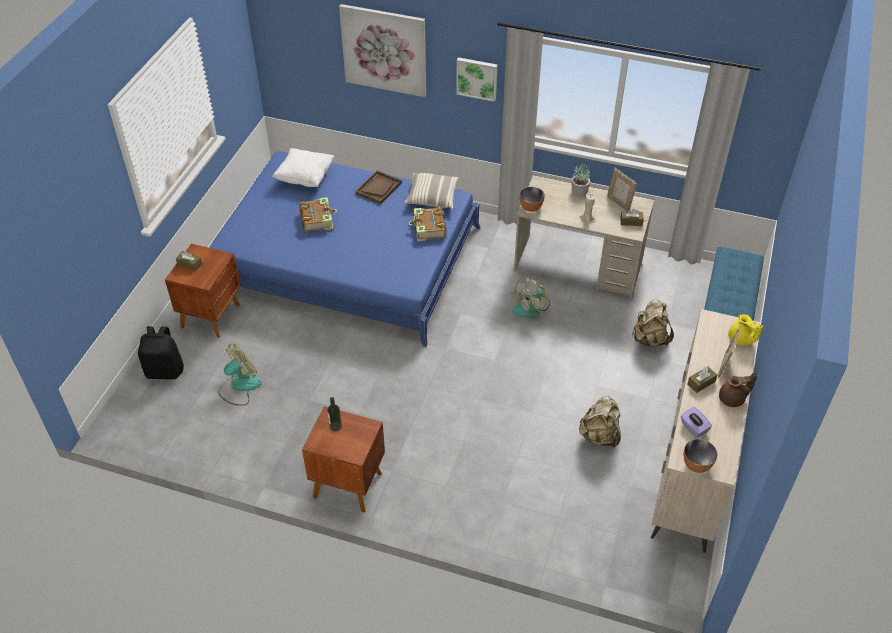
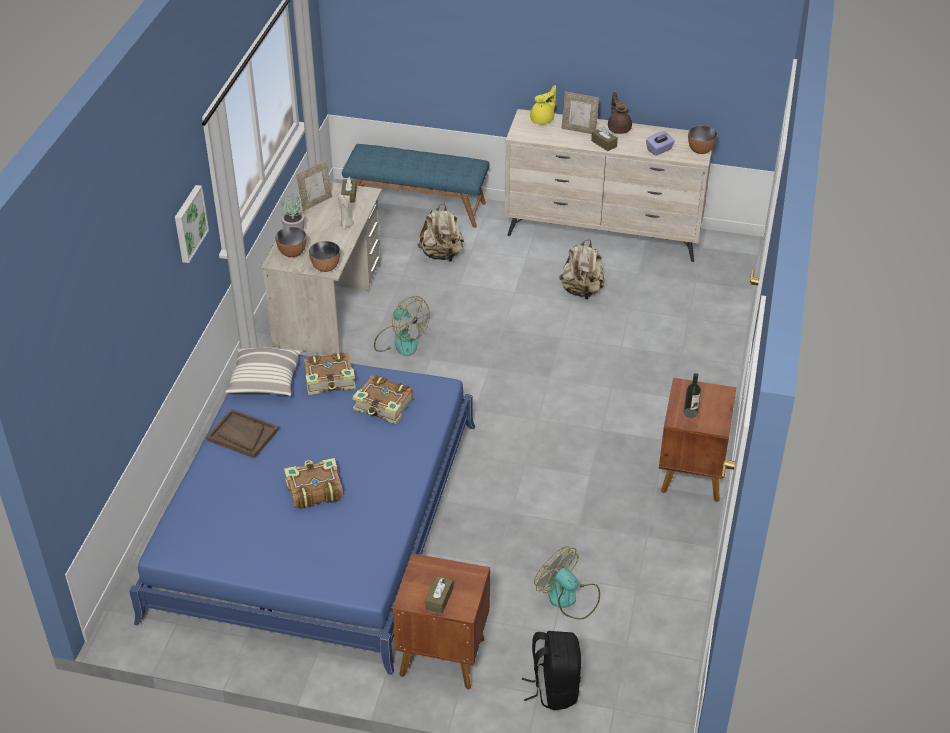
camera: 95 degrees left, 5 degrees down
white pillow [272,148,335,187] -> none
picture [339,4,426,97] -> none
none -> bowl [275,227,306,257]
none -> book [352,375,413,424]

